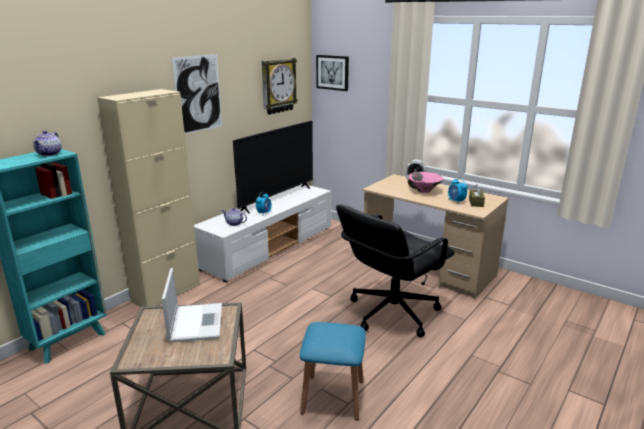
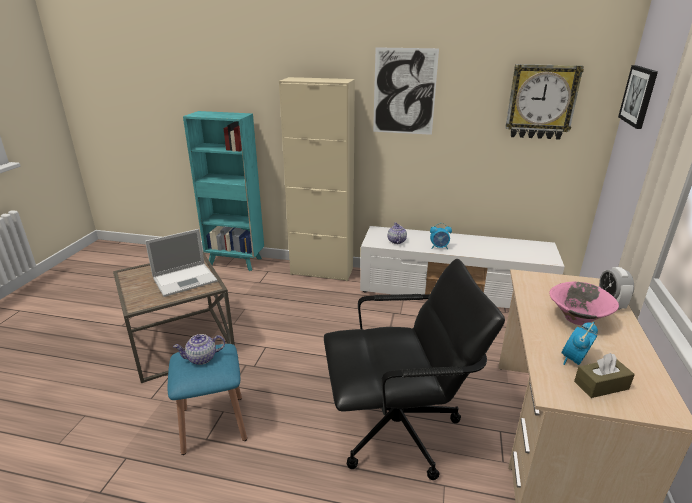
camera: 65 degrees right, 5 degrees up
teapot [33,131,62,156] -> teapot moved to [173,334,225,365]
television [233,121,313,214] -> none
black office chair [336,205,455,337] -> black office chair turned 150 degrees clockwise [324,259,505,480]

